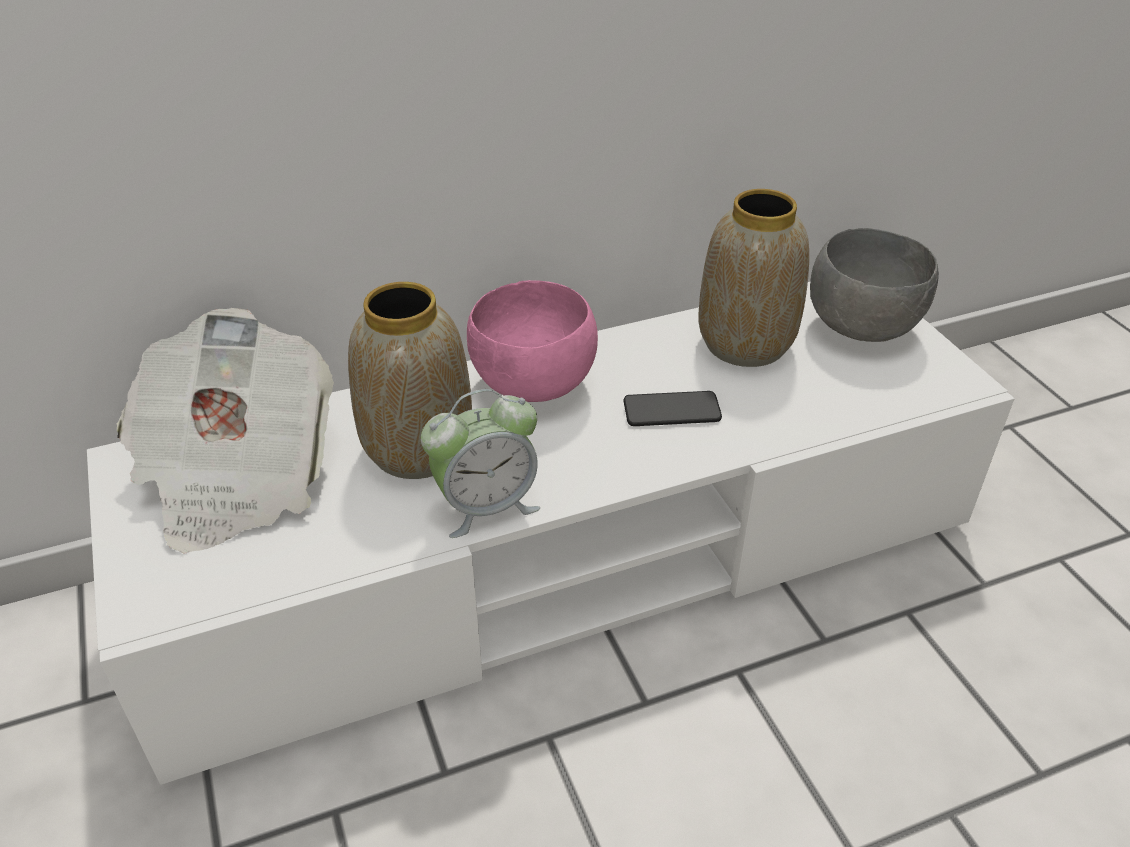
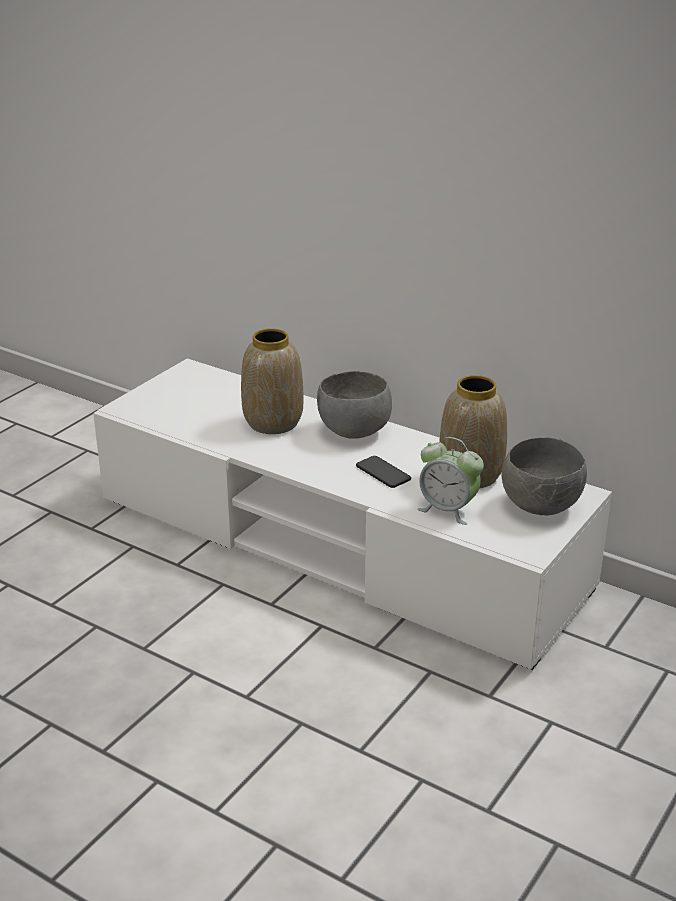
camera: 55 degrees right, 10 degrees down
newspaper [117,308,334,553] -> none
alarm clock [421,389,540,538] -> alarm clock moved to [417,437,484,525]
pink bowl [467,280,598,402] -> grey bowl [317,371,392,439]

